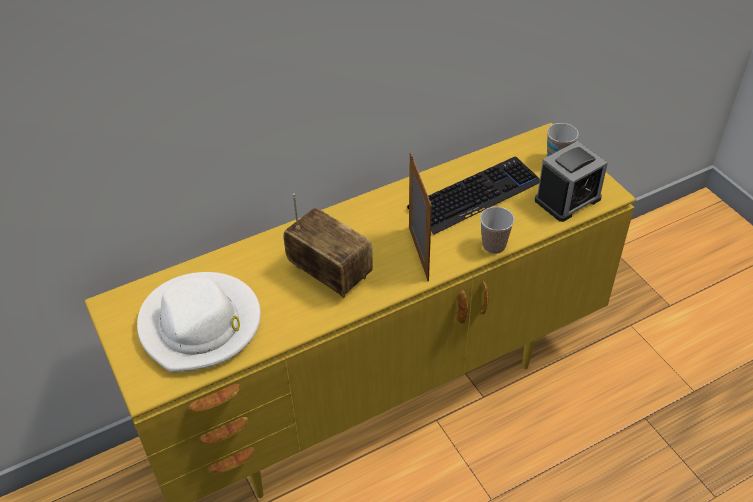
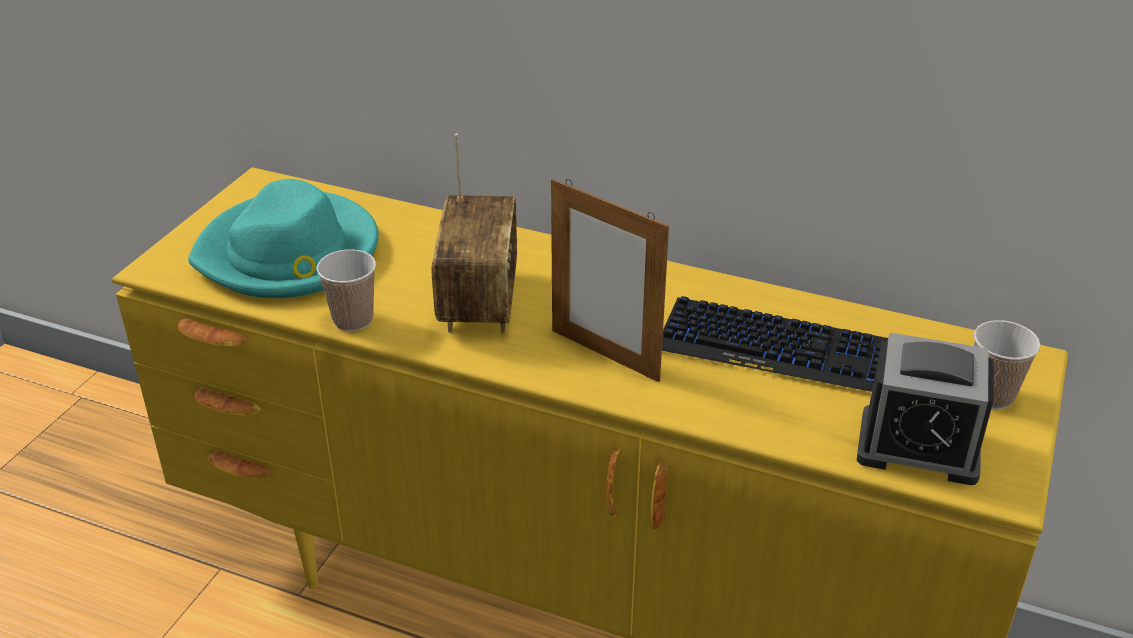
camera: 50 degrees right, 10 degrees down
white hat [137,272,261,372] -> turquoise hat [188,179,379,298]
picture frame [409,152,432,281] -> picture frame turned 90 degrees clockwise [551,179,669,382]
cup [480,207,515,254] -> cup moved to [317,249,376,331]

